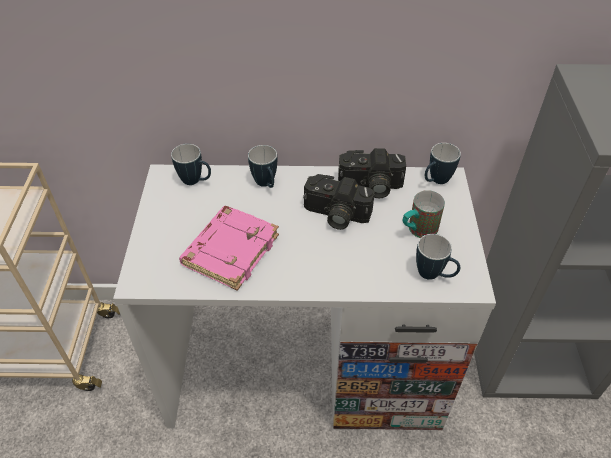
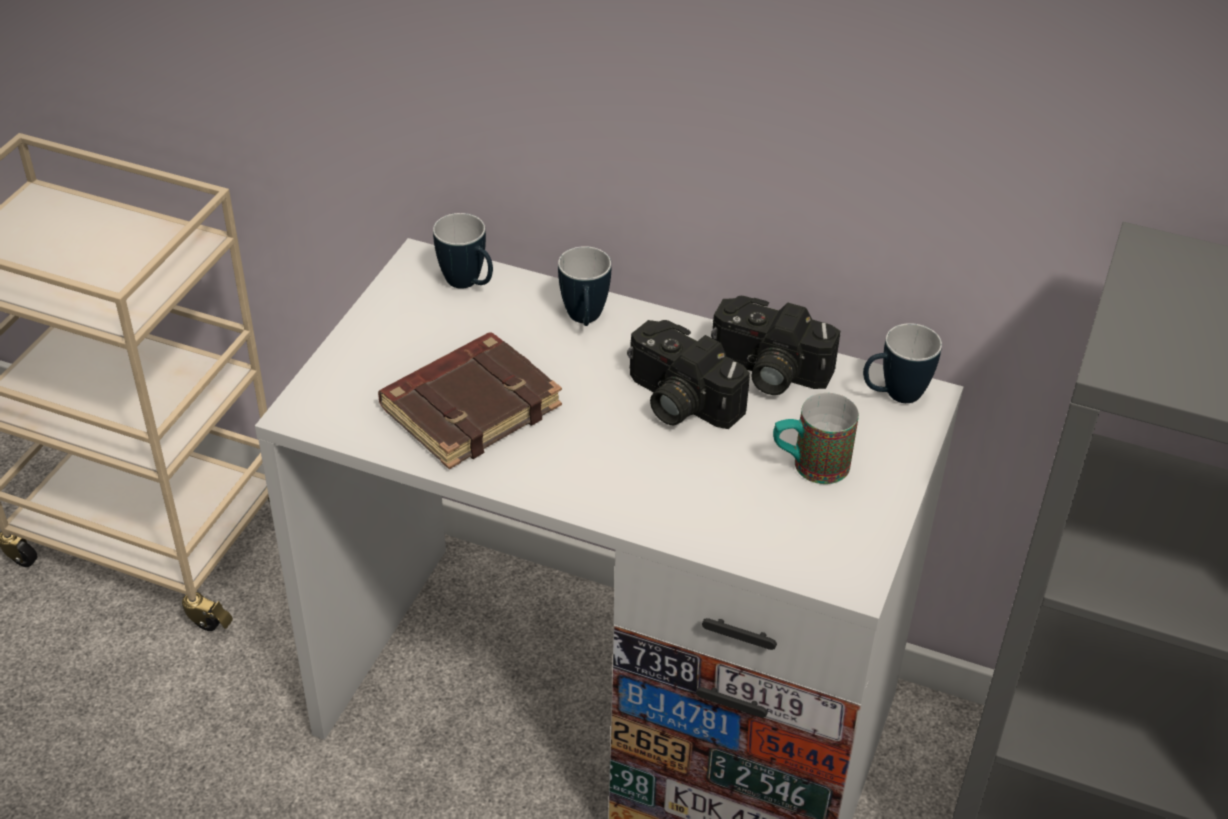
camera: 20 degrees right, 5 degrees down
pink book [179,206,279,291] -> brown book [378,332,562,469]
mug [416,234,460,280] -> none

